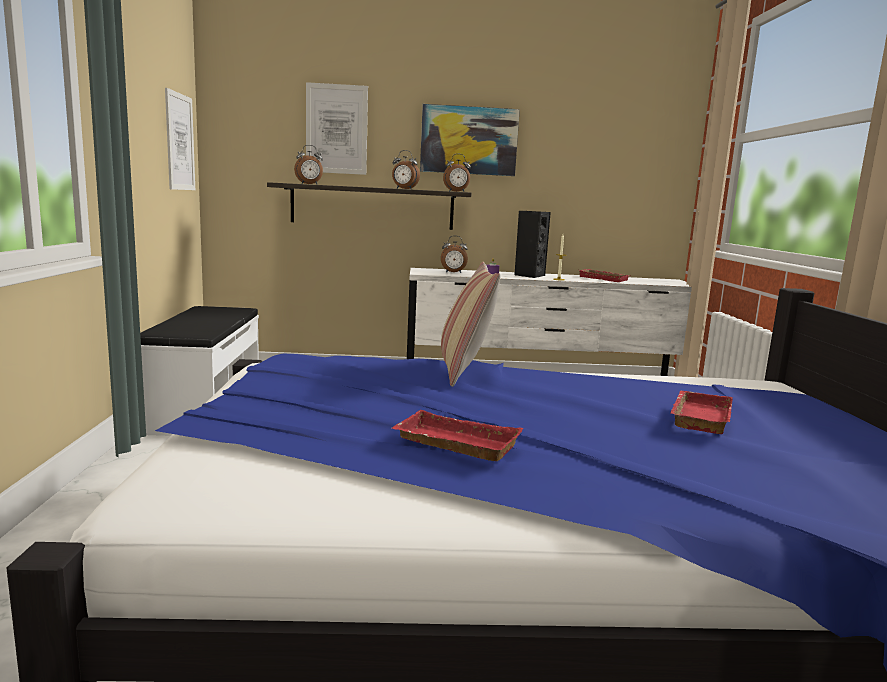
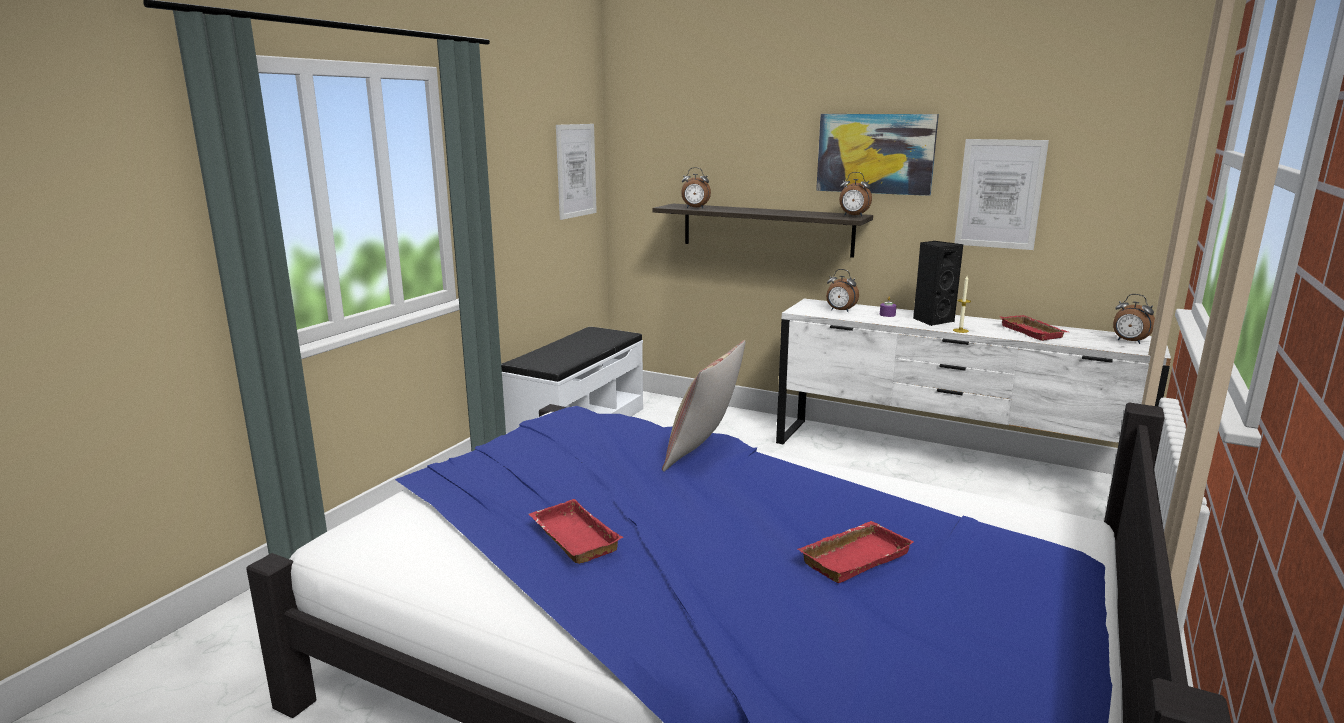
camera: 30 degrees right, 5 degrees up
picture [306,82,368,175] -> picture moved to [954,139,1049,250]
alarm clock [392,150,420,189] -> alarm clock moved to [1113,294,1155,344]

